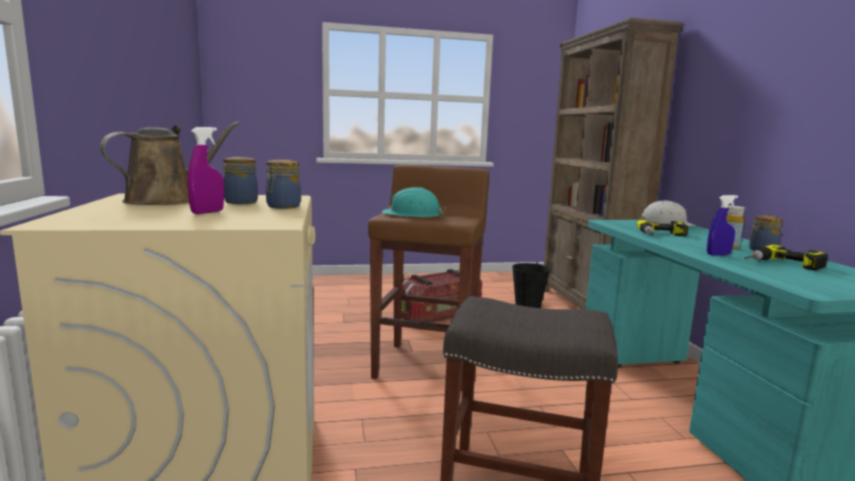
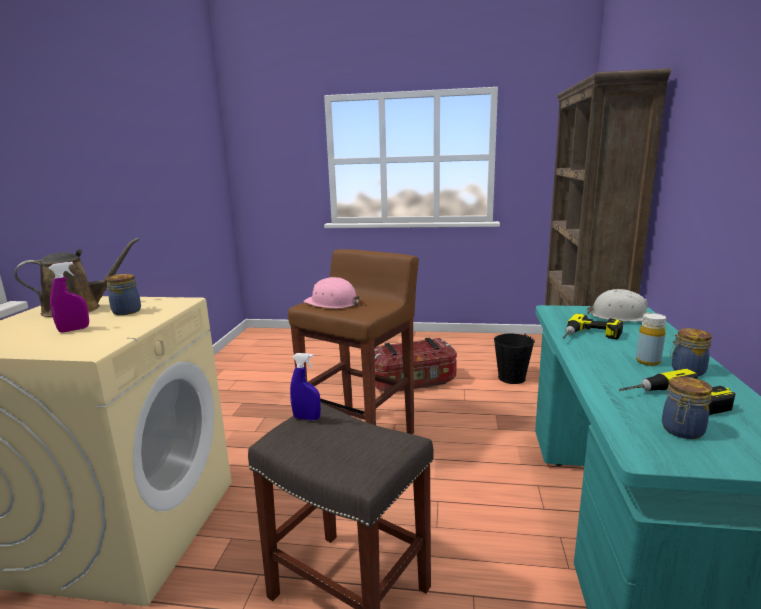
camera: 20 degrees right, 5 degrees up
jar [266,159,301,209] -> jar moved to [662,376,712,439]
turquoise hard hat [381,187,445,217] -> pink hard hat [303,277,361,309]
blue spray bottle [707,195,738,255] -> blue spray bottle moved to [290,353,321,420]

